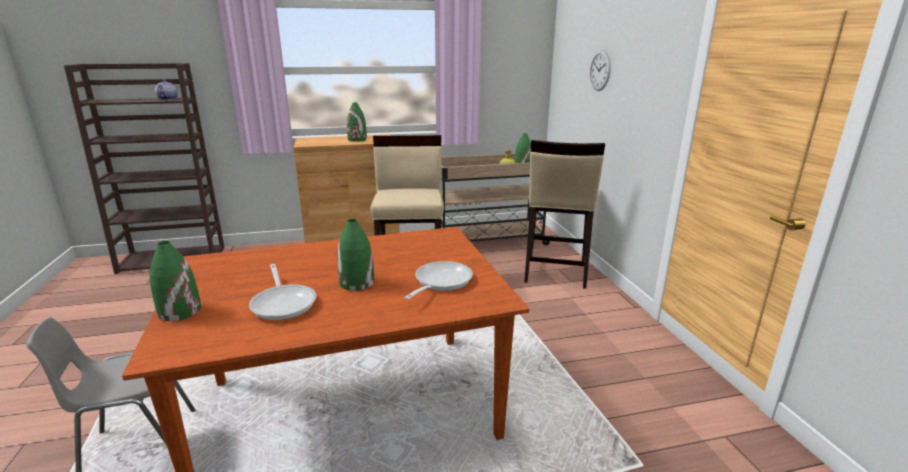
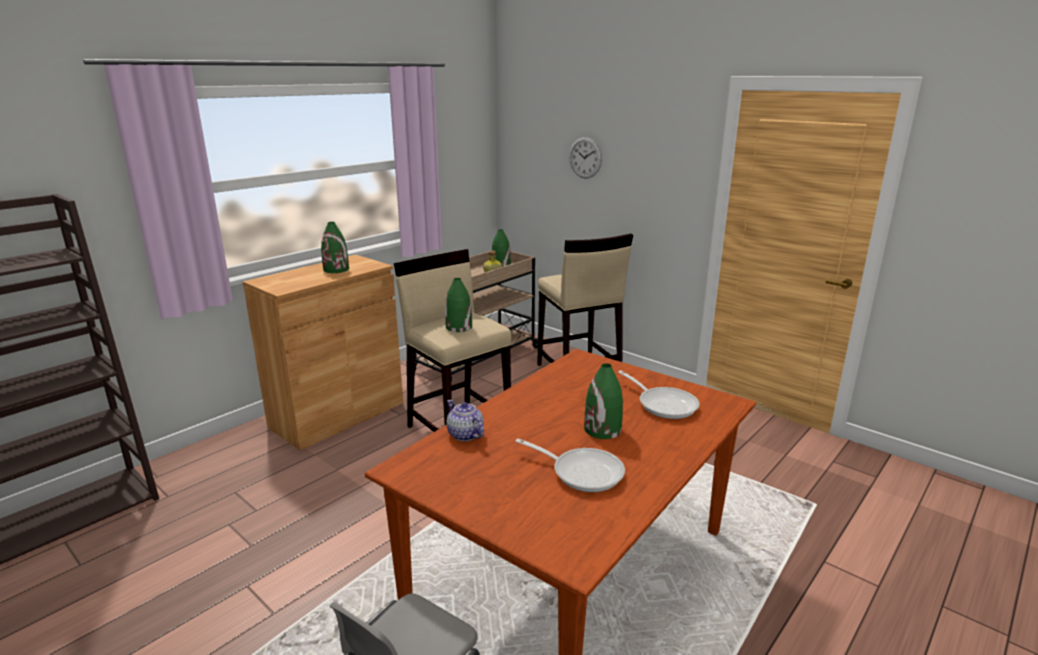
camera: 35 degrees left, 0 degrees up
green vase [150,241,201,321] -> green vase moved to [445,278,472,332]
teapot [155,79,178,100] -> teapot moved to [447,400,484,441]
frying pan [404,261,473,300] -> frying pan turned 150 degrees clockwise [618,371,700,419]

